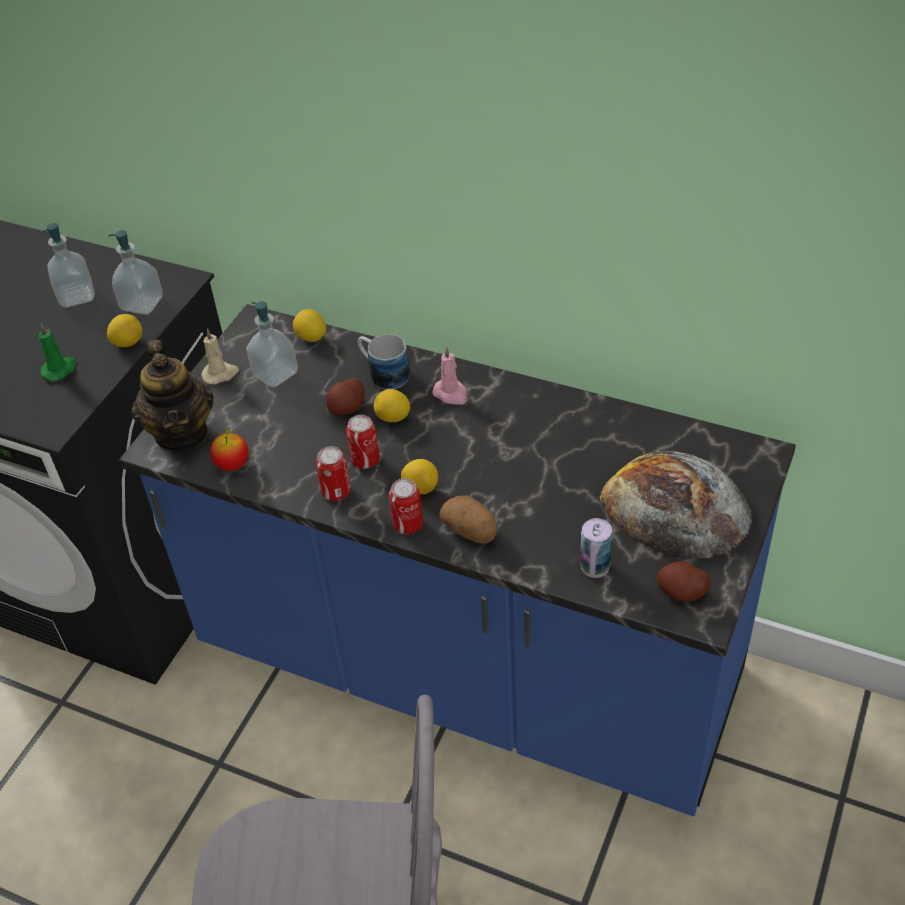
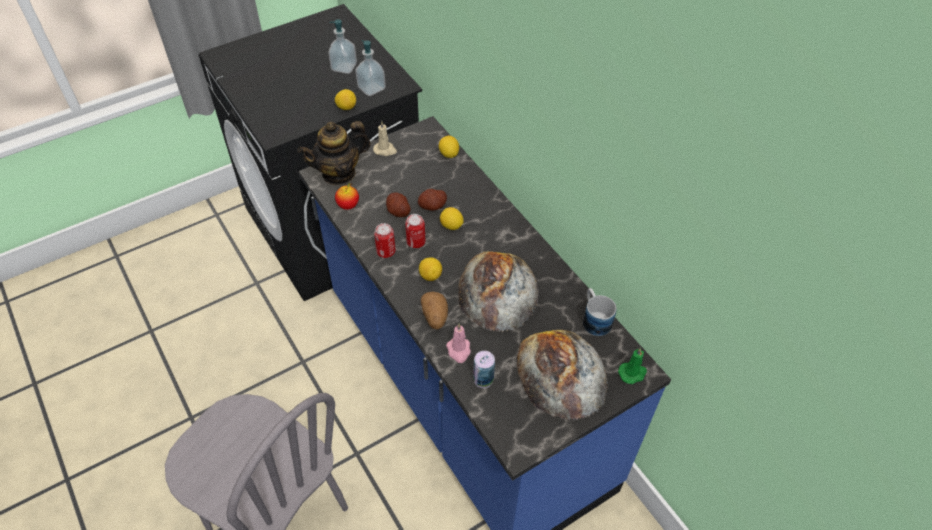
camera: 30 degrees right, 5 degrees up
green candle [39,323,77,382] -> green candle moved to [618,348,647,384]
teapot [131,340,214,451] -> teapot turned 45 degrees clockwise [298,121,371,185]
soap dispenser [246,301,298,387] -> none
mug [358,334,410,390] -> mug moved to [583,288,616,336]
can [389,479,423,534] -> none
pink candle [432,347,467,405] -> pink candle moved to [446,324,471,363]
potato [656,561,711,601] -> potato moved to [386,192,411,217]
none -> bread [458,251,539,332]

